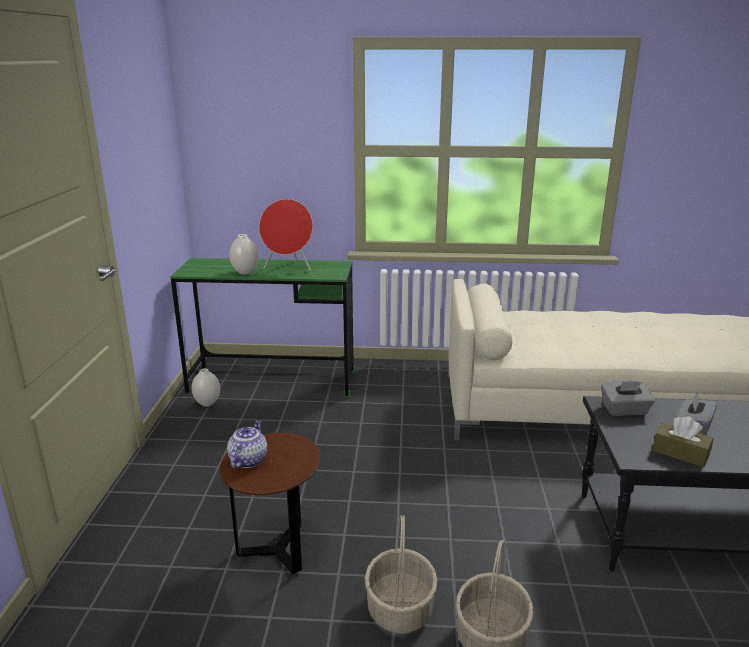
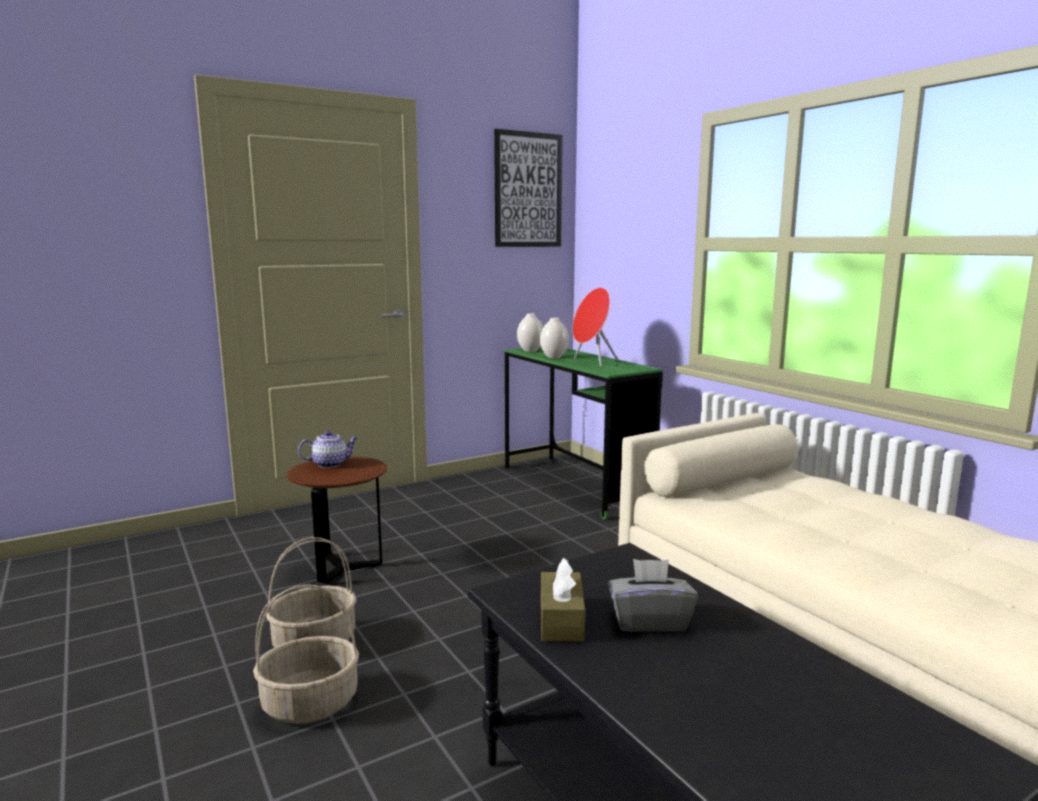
camera: 55 degrees right, 10 degrees down
white vase [192,368,220,407] -> white vase moved to [517,313,543,352]
grey tissue box [601,380,655,416] -> none
none -> picture [494,129,563,247]

